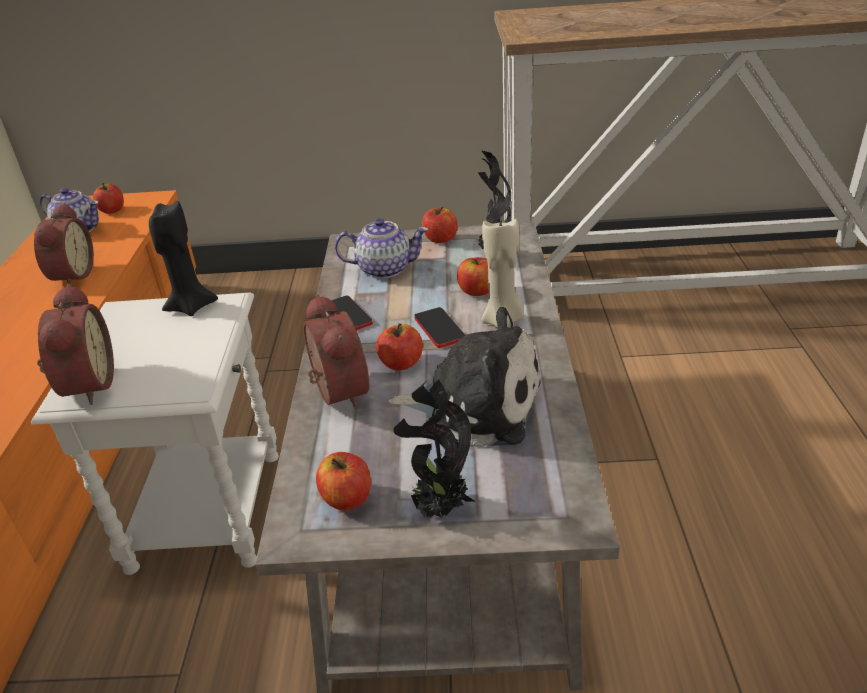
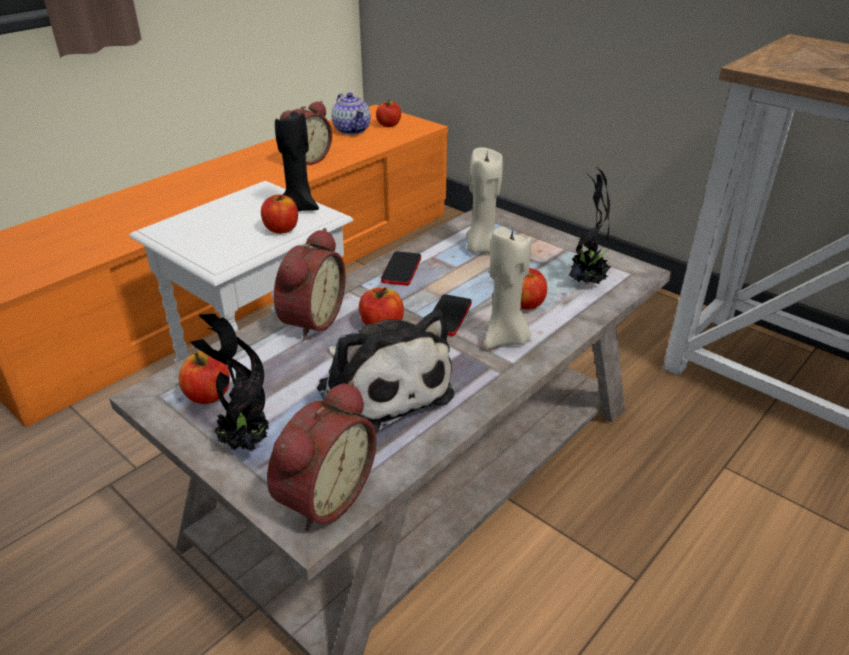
camera: 40 degrees right, 0 degrees up
alarm clock [37,284,114,405] -> alarm clock moved to [267,381,377,532]
teapot [335,218,429,278] -> beige candle [466,147,503,254]
apple [422,206,457,243] -> apple moved to [261,195,298,234]

